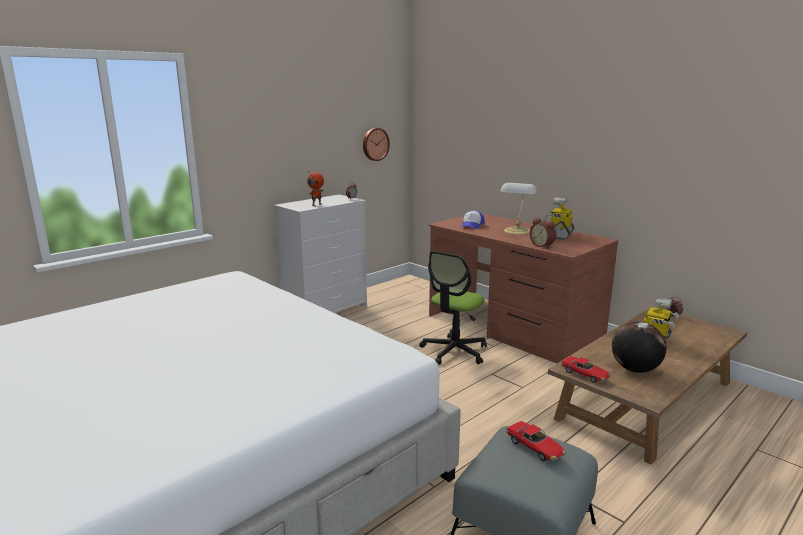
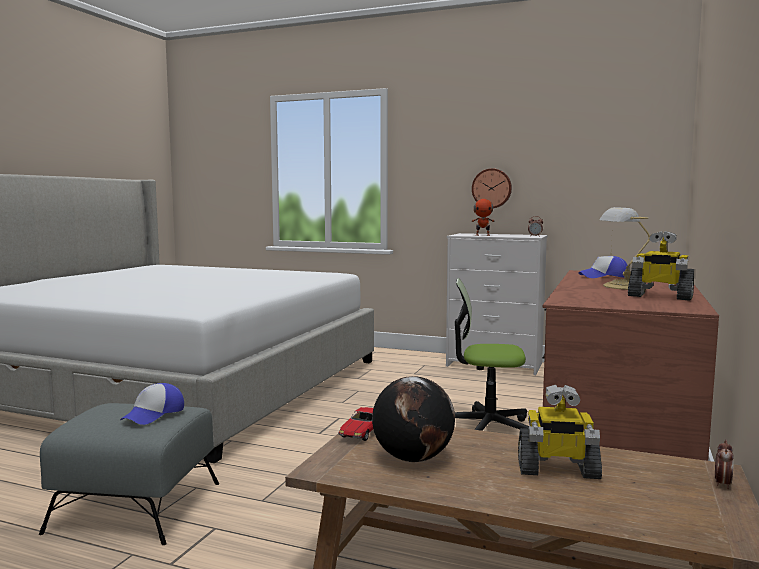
camera: 65 degrees right, 10 degrees down
wall clock [363,128,390,161] -> wall clock moved to [472,168,512,208]
toy car [506,421,566,461] -> cap [120,383,184,425]
alarm clock [530,218,556,248] -> none
toy robot [544,197,574,239] -> toy robot turned 150 degrees counterclockwise [628,231,694,301]

